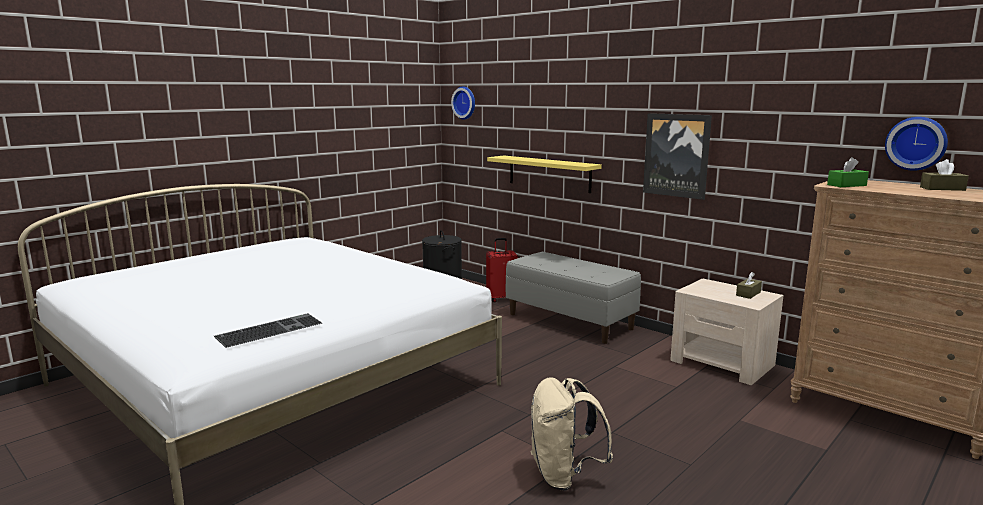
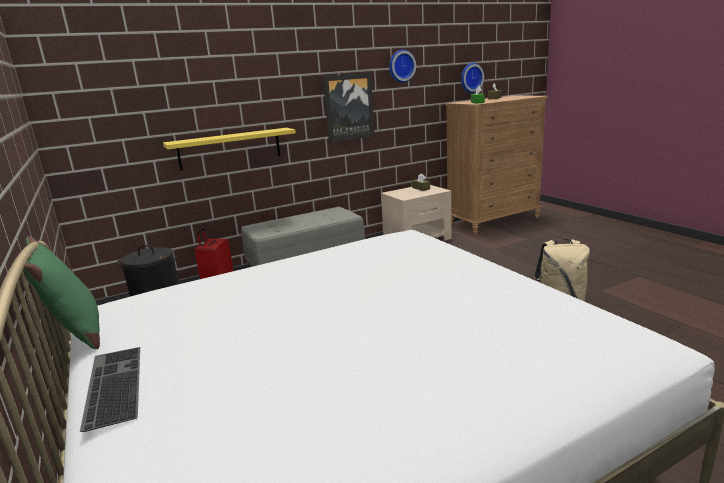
camera: 70 degrees left, 5 degrees up
keyboard [214,313,322,348] -> keyboard moved to [80,347,140,432]
wall clock [451,86,475,120] -> wall clock moved to [389,49,416,83]
none -> green pillow [23,236,100,349]

